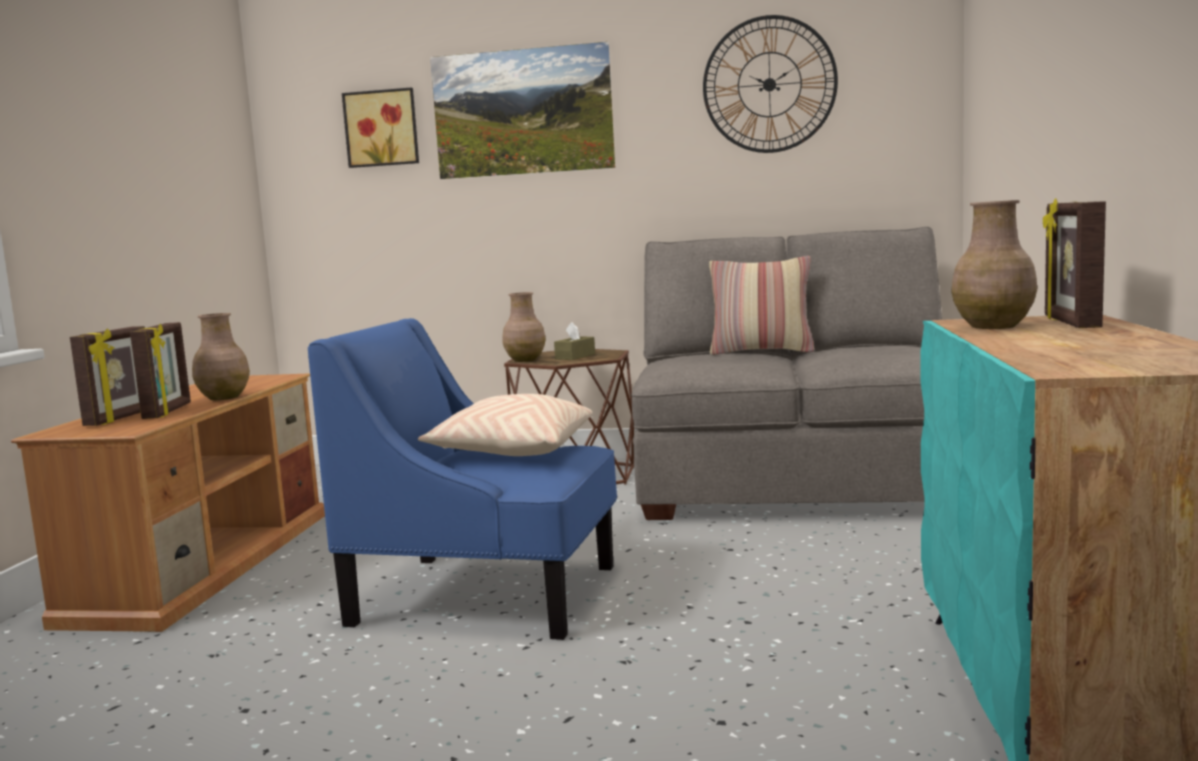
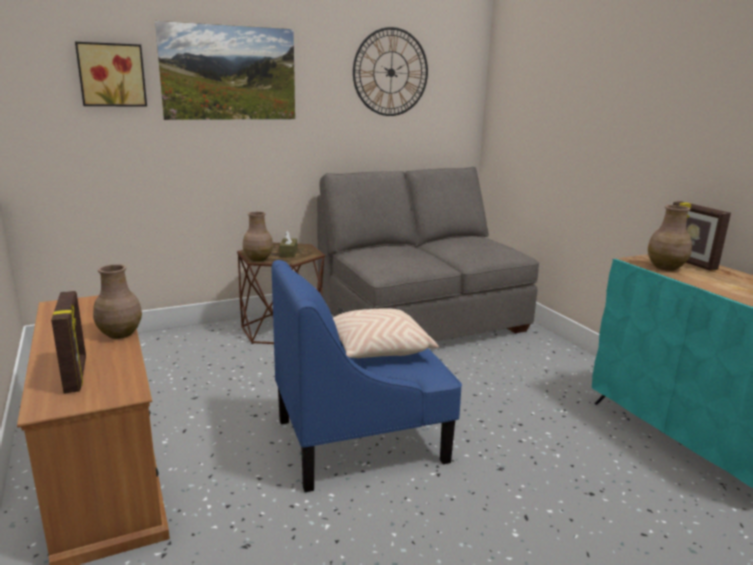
camera: 35 degrees left, 10 degrees up
picture frame [130,322,191,419] -> none
pillow [709,256,815,355] -> none

